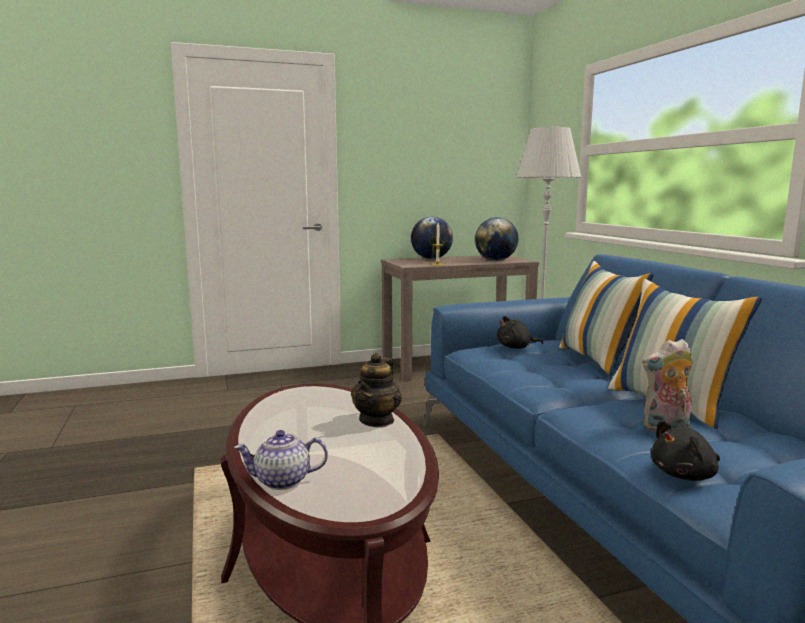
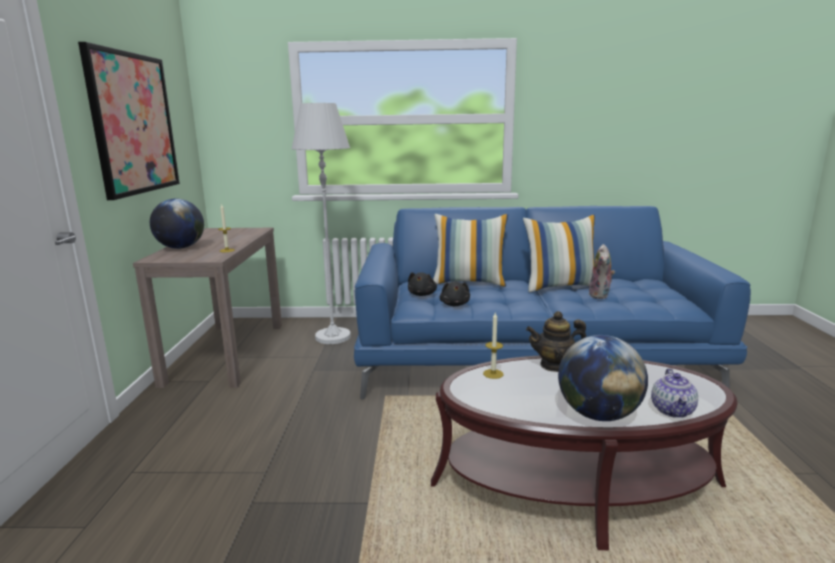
camera: 70 degrees left, 5 degrees up
teapot [351,352,402,427] -> teapot turned 135 degrees clockwise [526,311,586,372]
globe [475,217,518,261] -> globe moved to [558,335,648,421]
black plush toy [651,420,720,481] -> black plush toy moved to [440,281,470,306]
none -> picture [78,42,180,200]
none -> candle [483,313,504,379]

